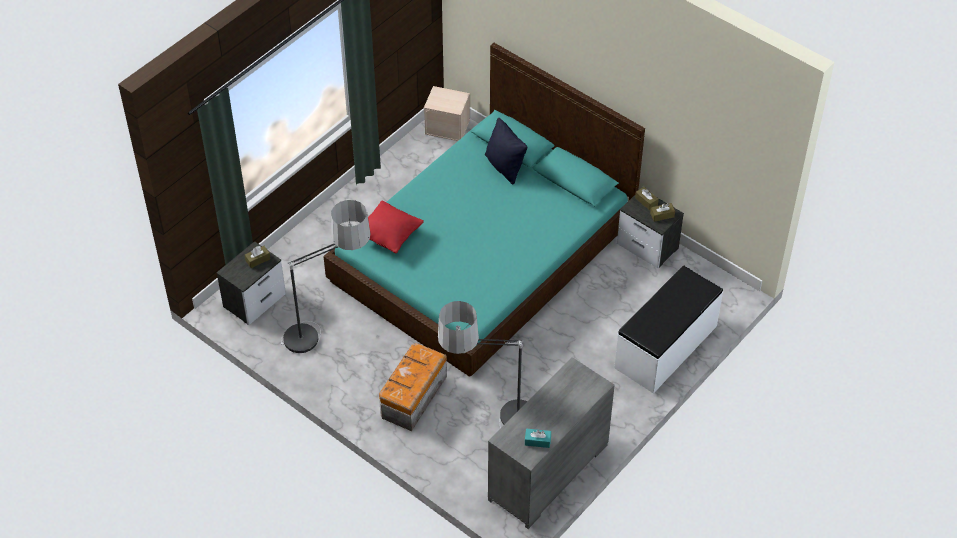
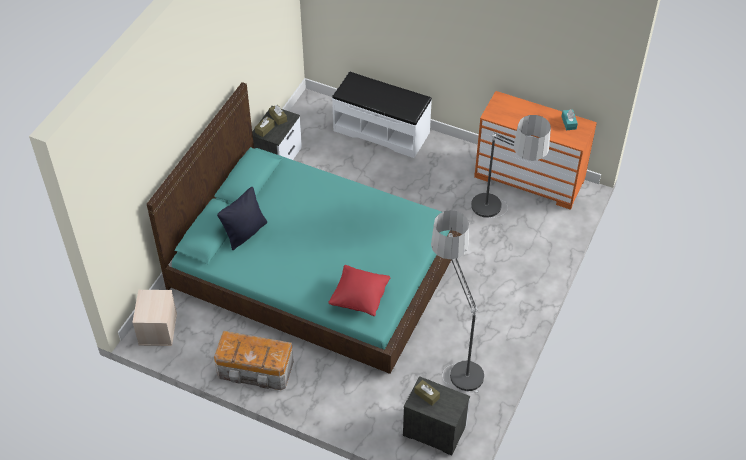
camera: 105 degrees left, 0 degrees up
storage box [379,343,447,431] -> storage box moved to [214,331,294,390]
grey dresser [488,357,615,529] -> orange dresser [474,91,597,210]

